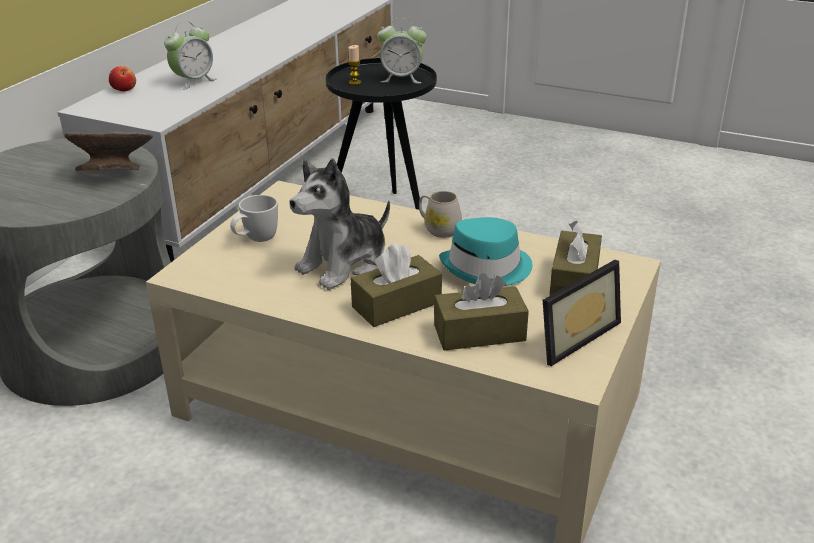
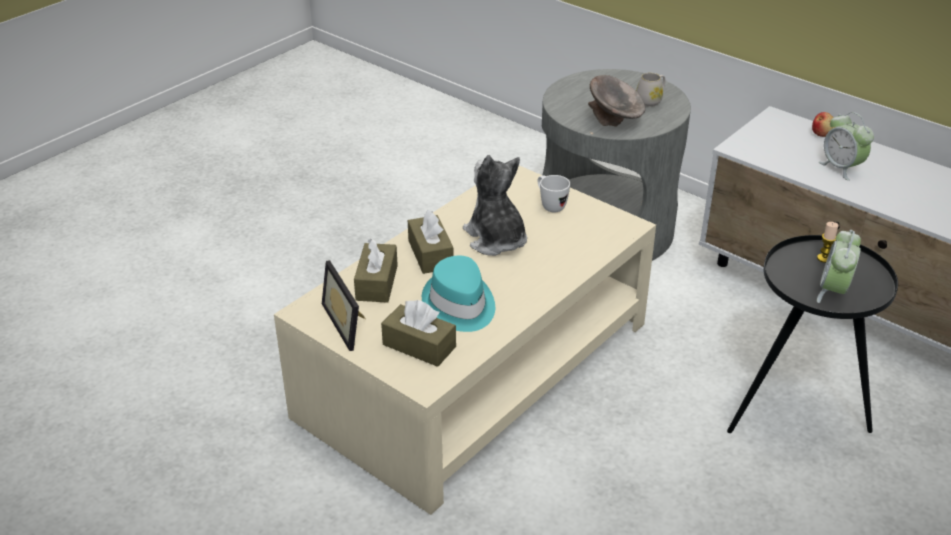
camera: 105 degrees right, 5 degrees up
white mug [419,191,462,238] -> white mug moved to [636,73,666,107]

